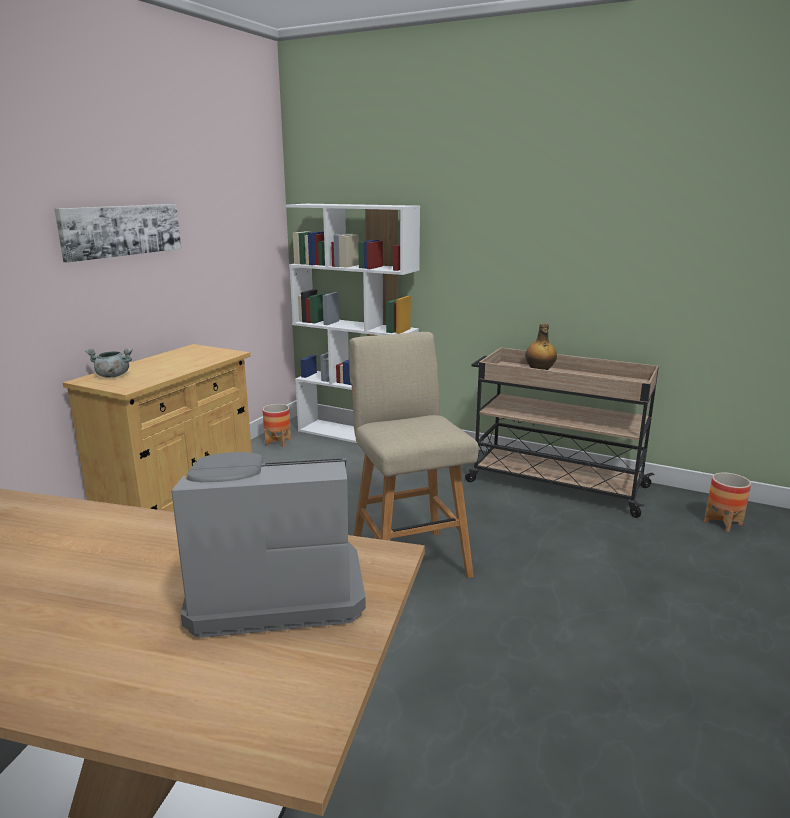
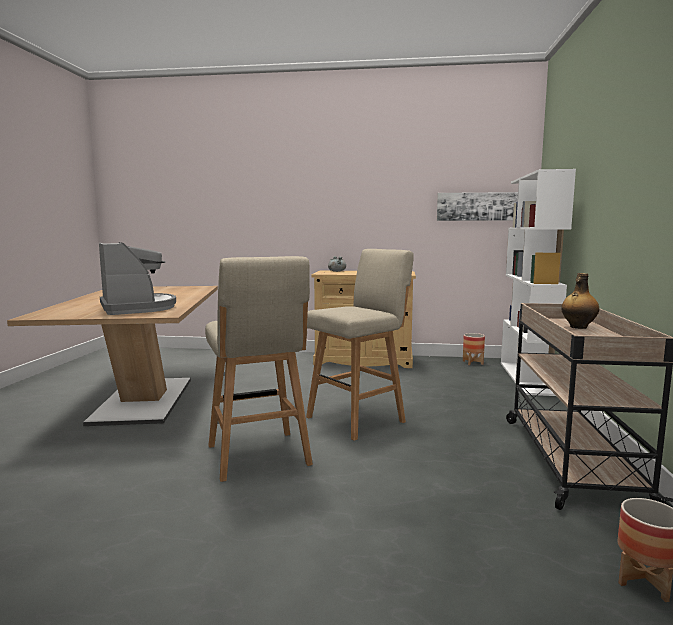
camera: 70 degrees right, 10 degrees down
picture [54,204,181,263] -> picture moved to [437,192,518,221]
none -> beige stool [205,256,313,482]

